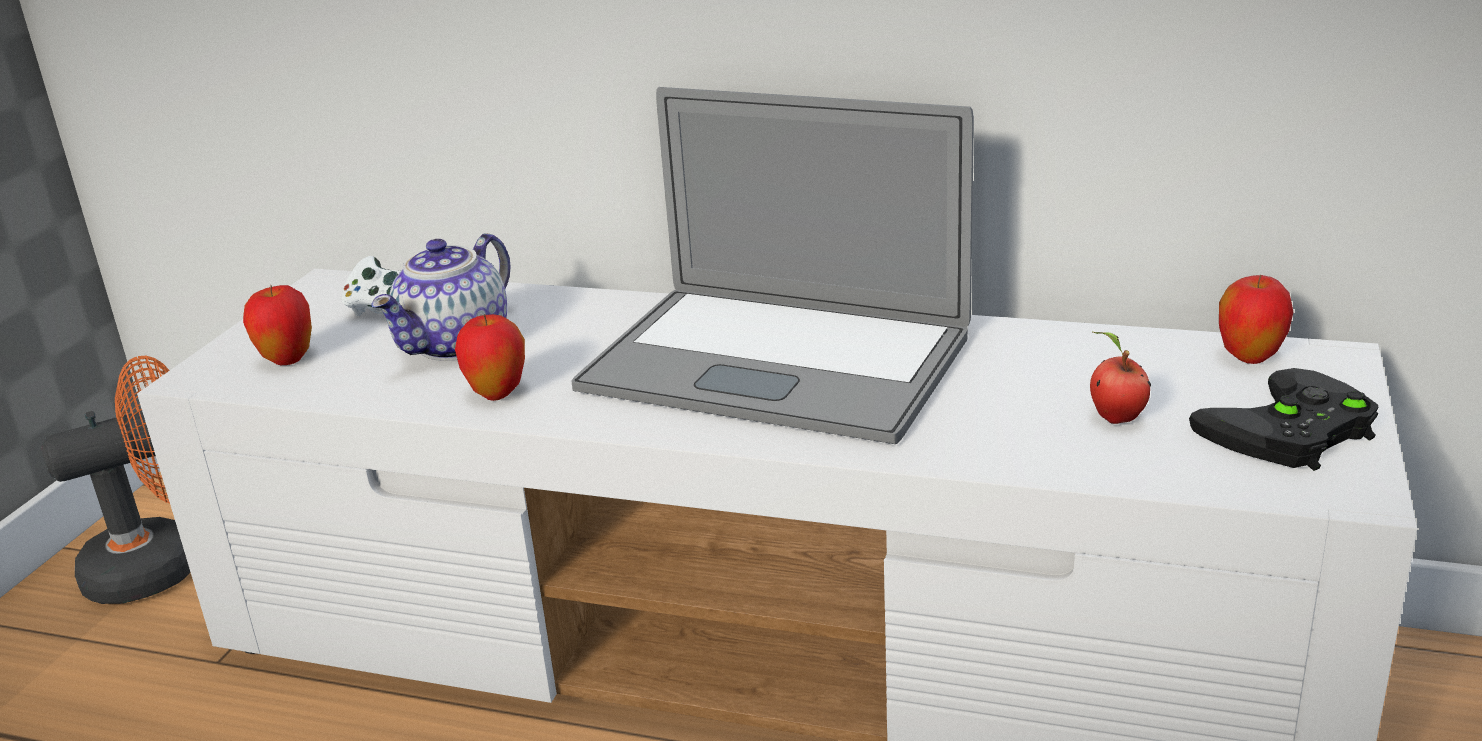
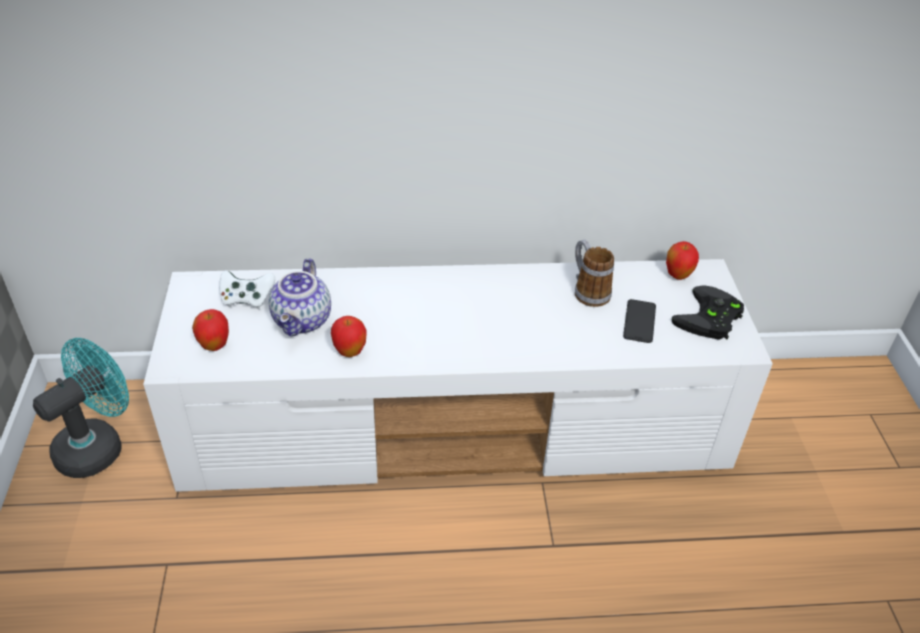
camera: 25 degrees left, 15 degrees up
orange fan [41,356,190,604] -> turquoise fan [33,338,129,478]
laptop [571,87,974,444] -> none
apple [1090,332,1151,424] -> phone [623,299,656,343]
none -> mug [575,239,614,307]

